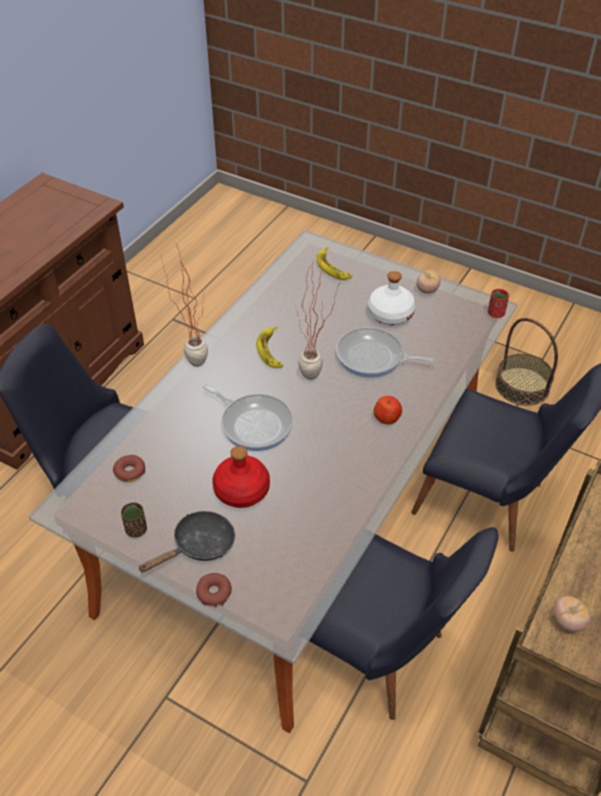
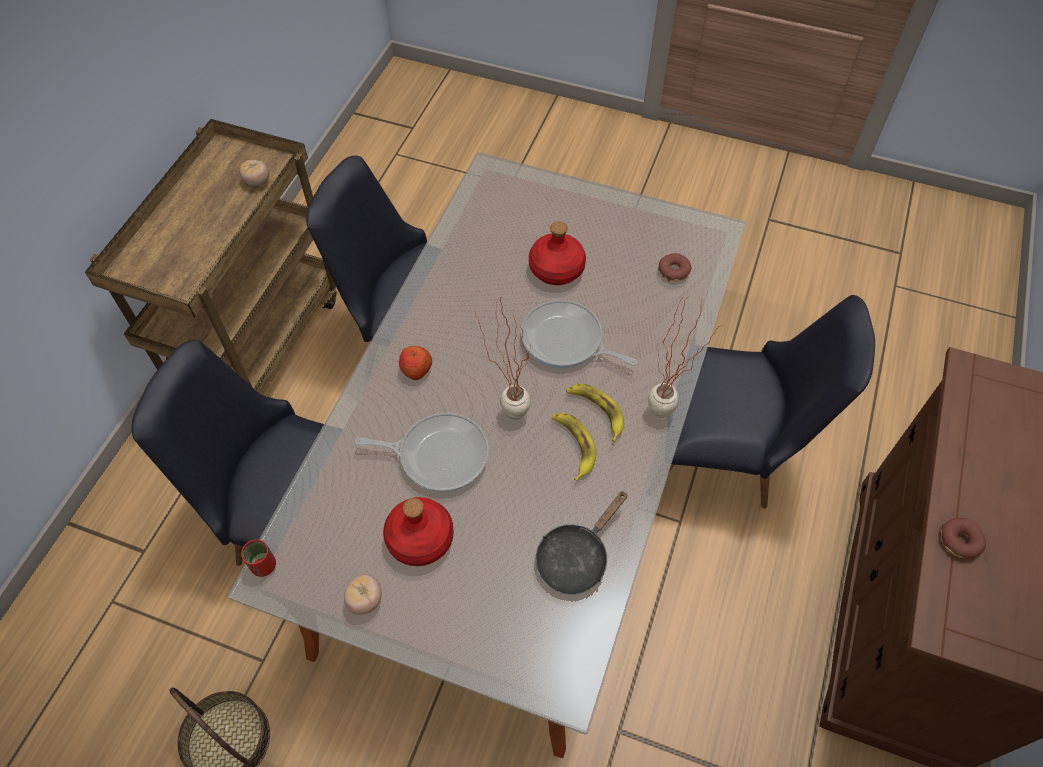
camera: 170 degrees right, 10 degrees up
brown cup [121,502,147,538] -> none
black frying pan [138,511,235,573] -> black frying pan moved to [535,491,627,595]
donut [196,573,232,607] -> donut moved to [941,518,986,560]
banana [317,247,353,280] -> banana moved to [566,384,624,442]
white bottle [368,271,416,326] -> red bottle [383,497,454,566]

